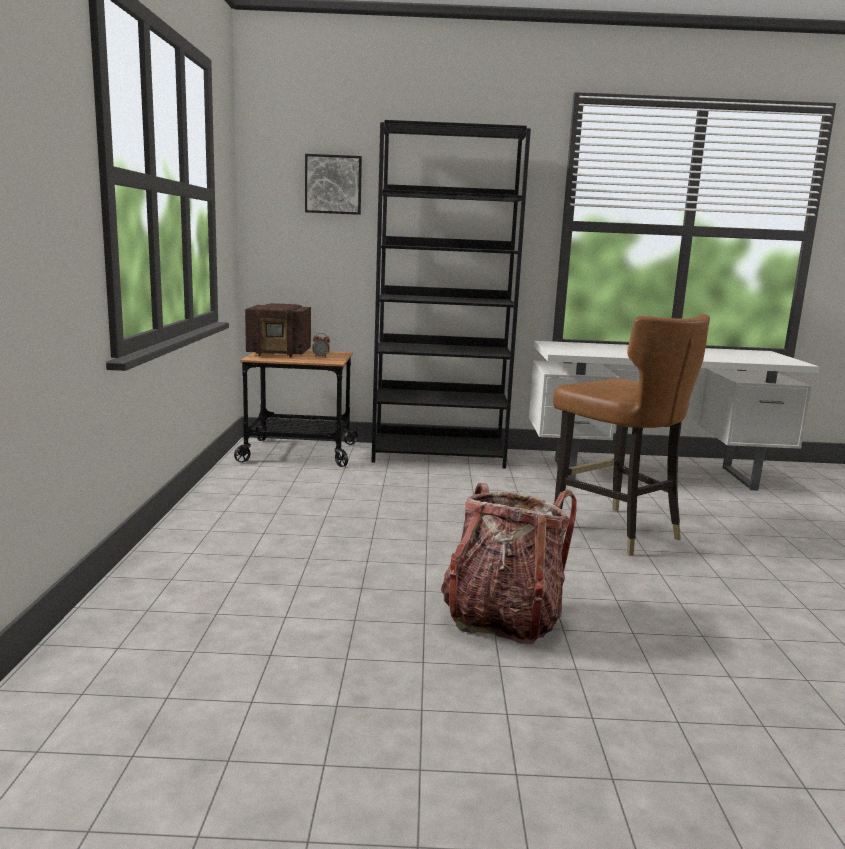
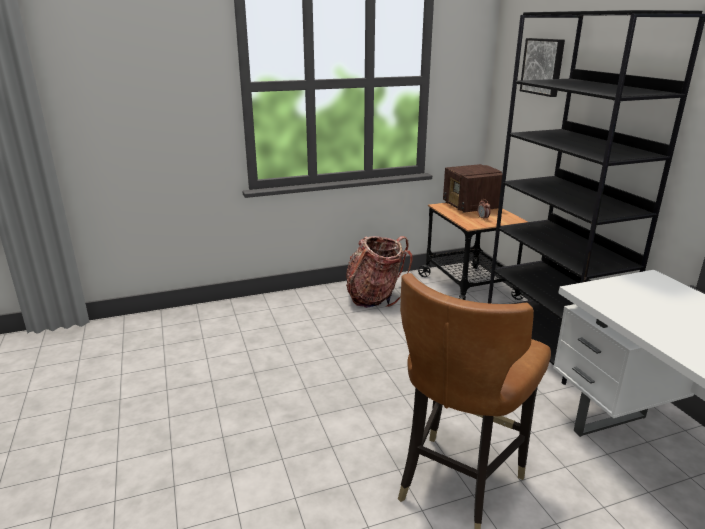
camera: 70 degrees right, 10 degrees up
backpack [441,483,577,644] -> backpack moved to [346,236,412,308]

